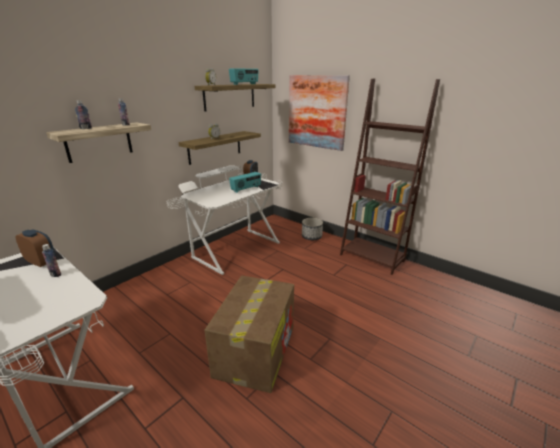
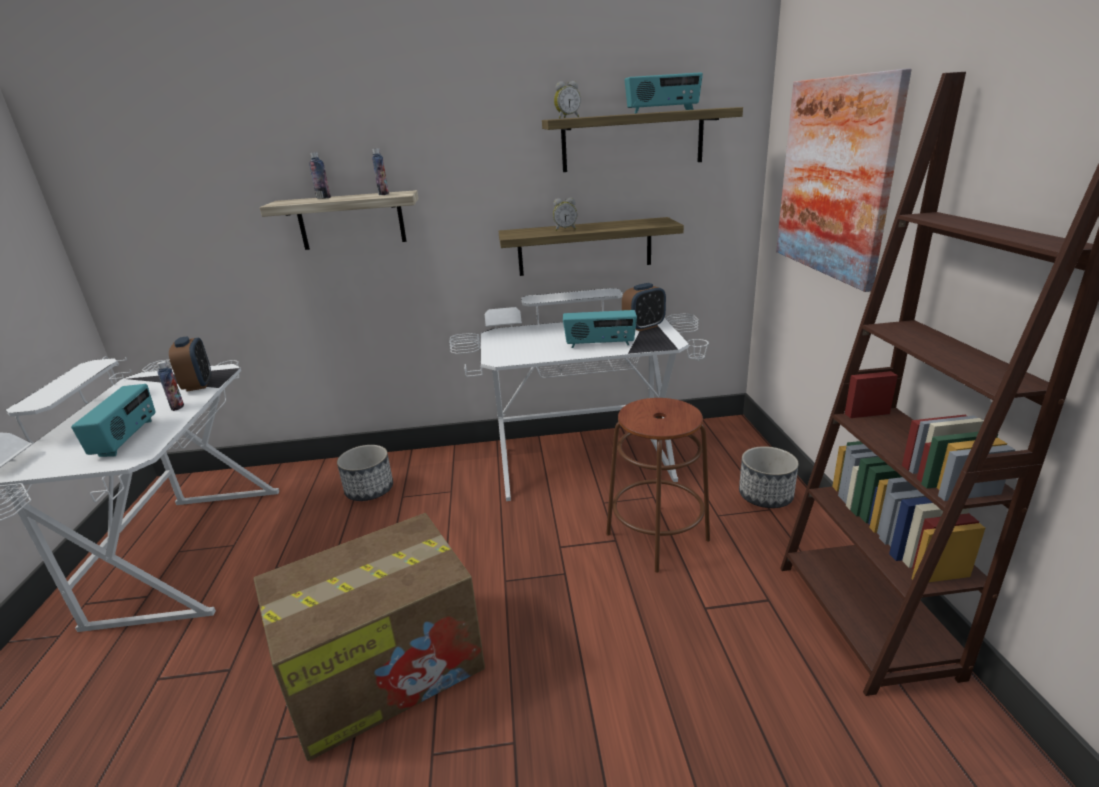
camera: 45 degrees right, 0 degrees up
none -> radio [71,384,156,457]
none -> planter [337,445,393,501]
none -> brown stool [606,398,710,573]

